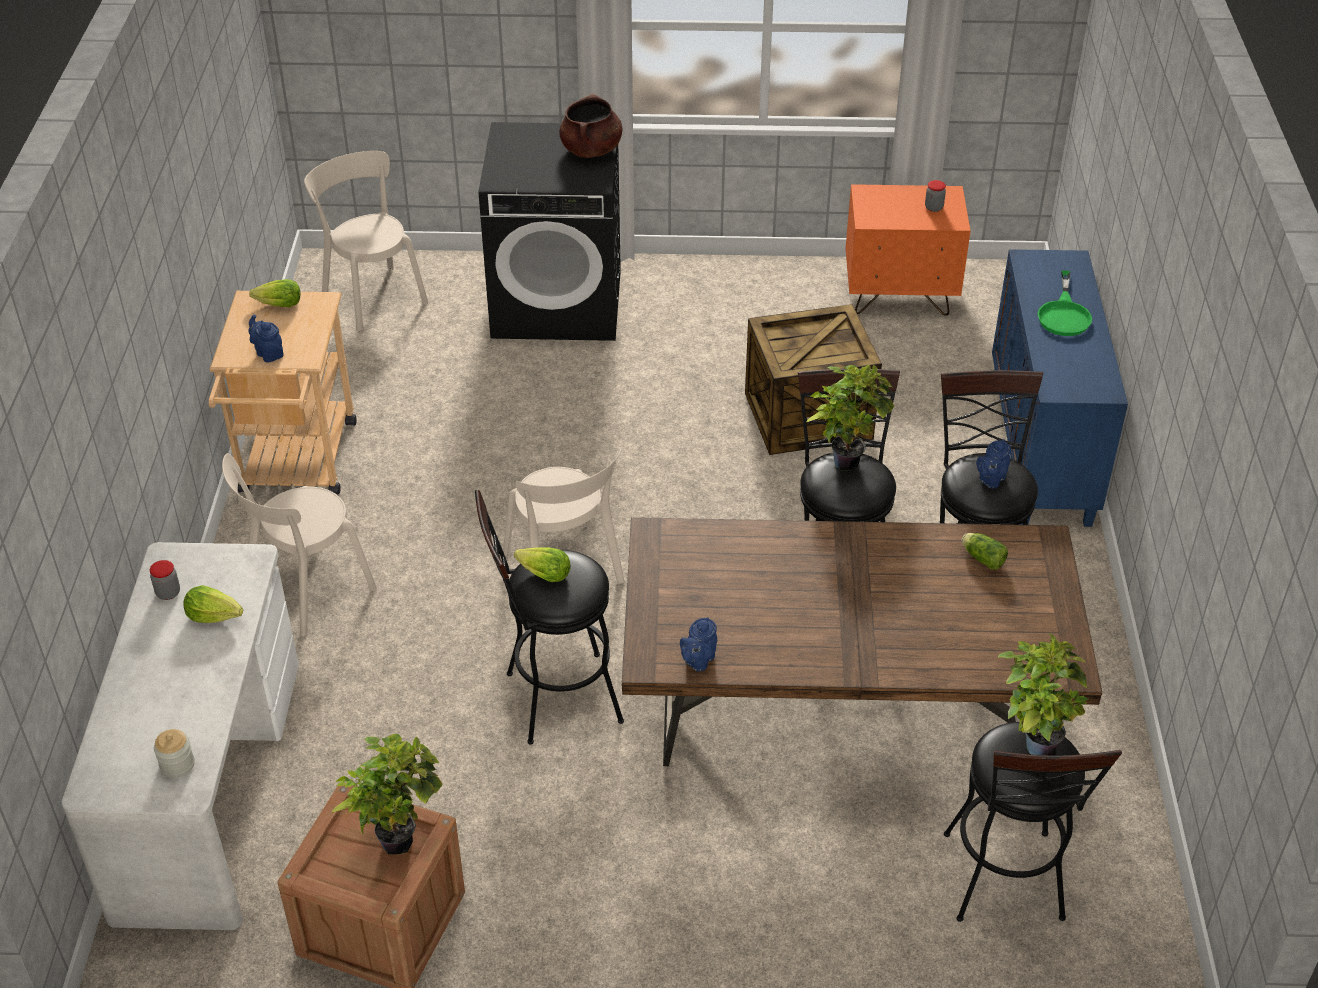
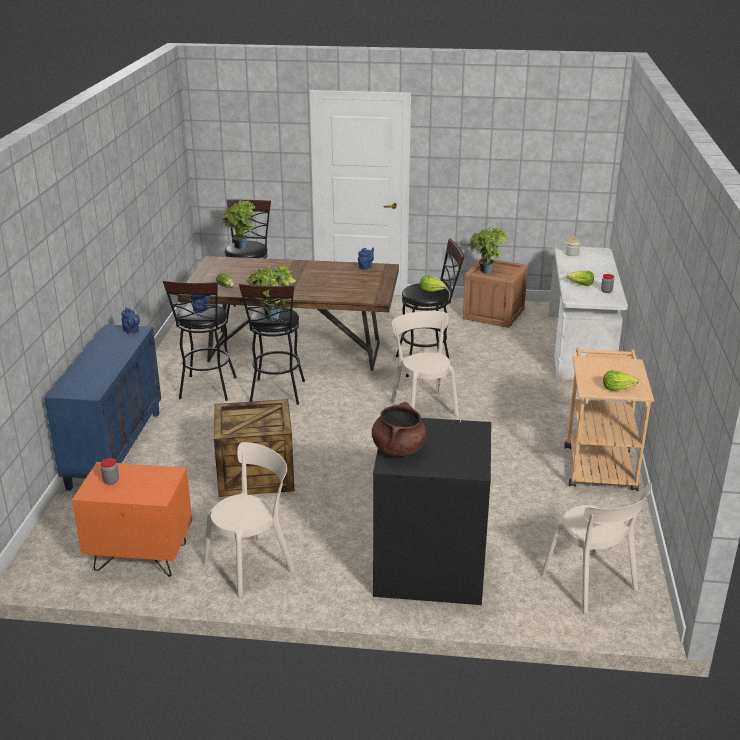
camera: 175 degrees left, 15 degrees down
beige chair [222,453,377,636] -> beige chair moved to [203,442,295,598]
blue teapot [249,315,284,363] -> blue teapot moved to [121,307,140,335]
green frying pan [1038,270,1092,336] -> none

